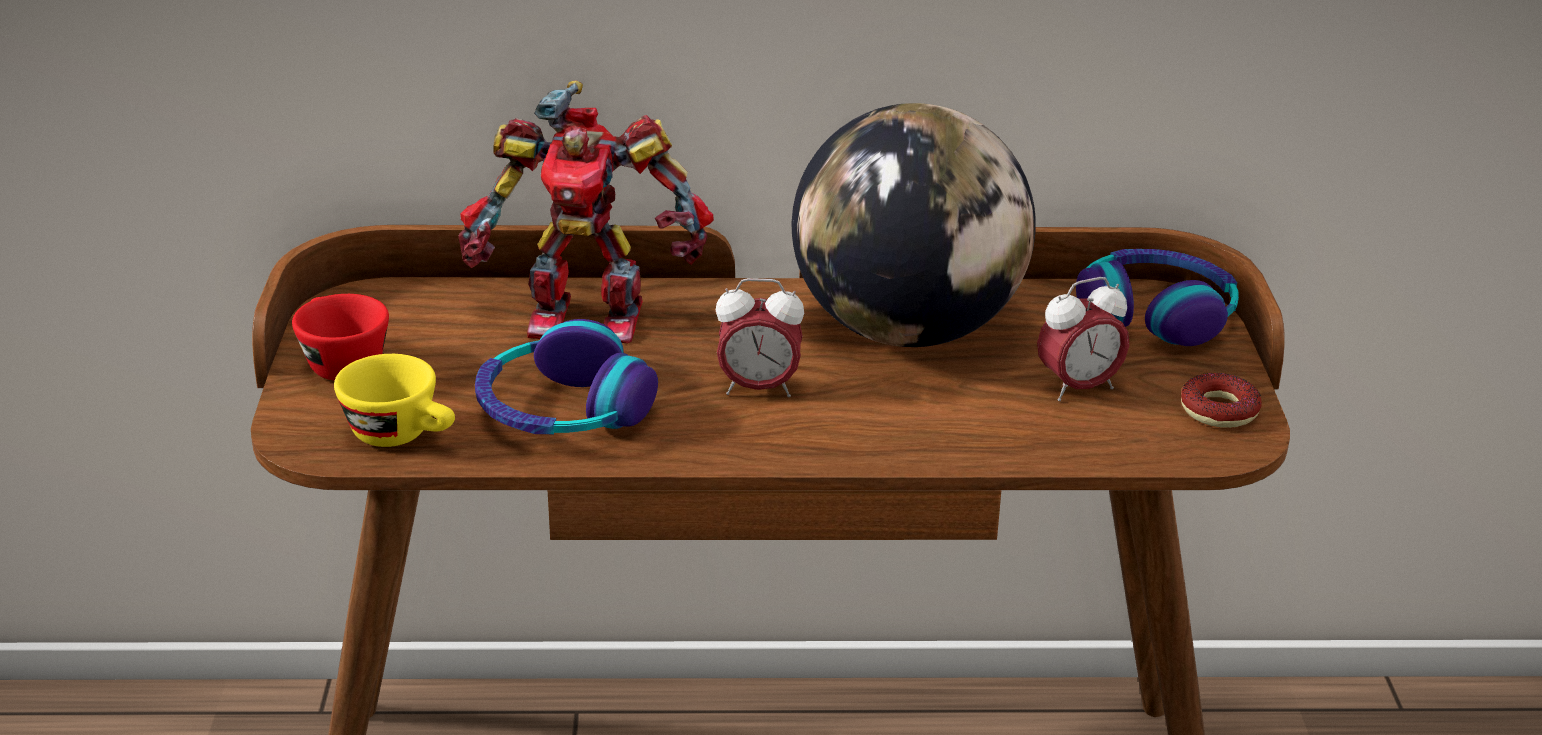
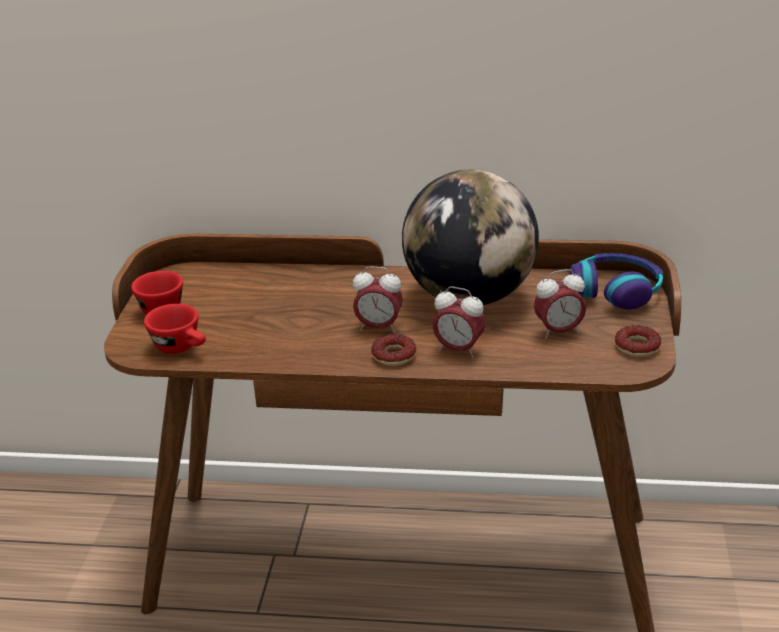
camera: 10 degrees right, 0 degrees up
yellow cup [334,354,455,447] -> red cup [144,304,206,354]
toy robot [458,80,714,343] -> none
headphones [475,319,658,435] -> none
none -> donut [371,334,416,366]
none -> alarm clock [433,286,486,358]

